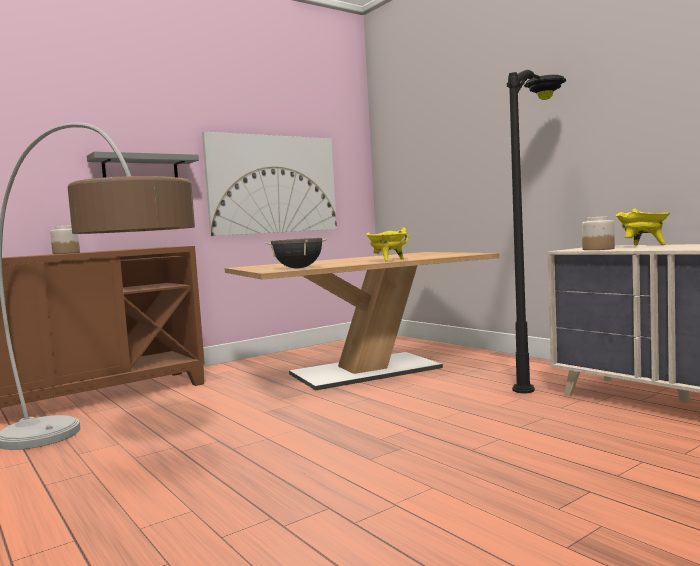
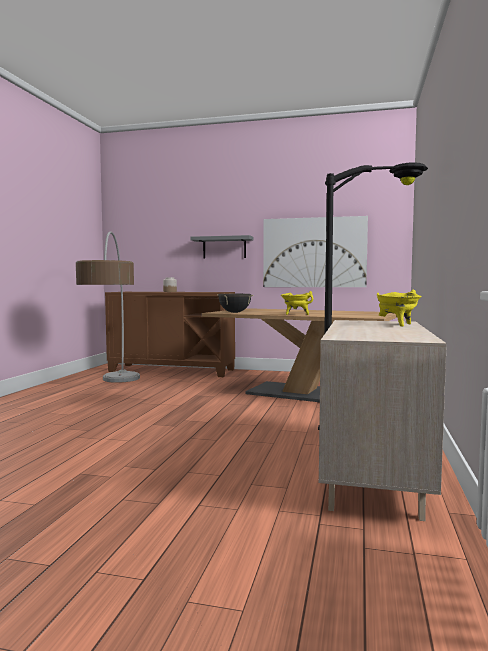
camera: 50 degrees right, 0 degrees up
jar [582,216,615,250] -> none

